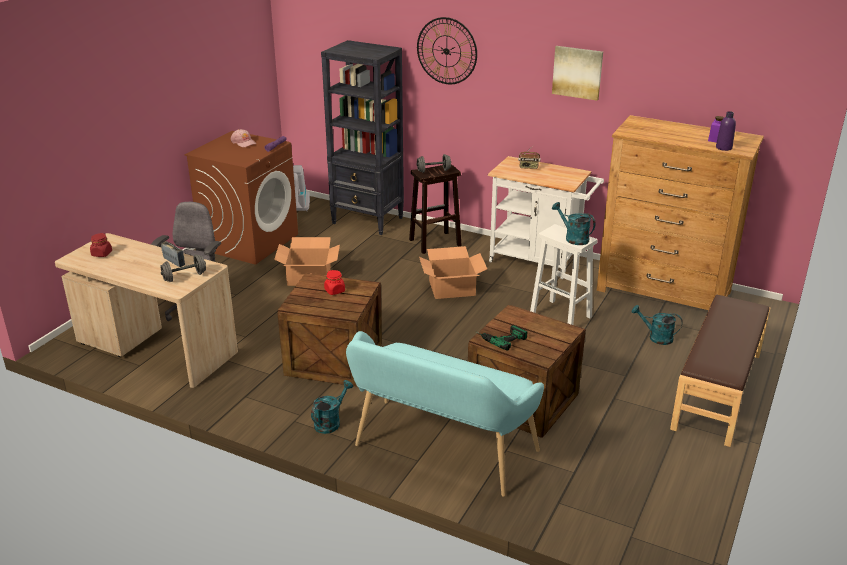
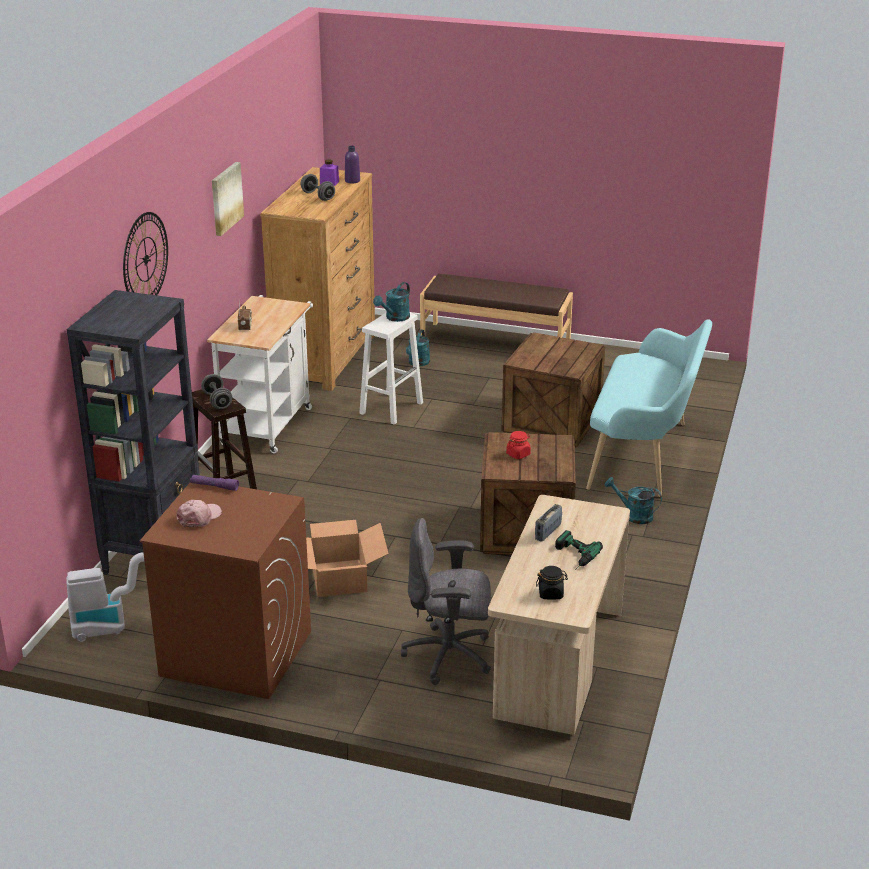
camera: 100 degrees left, 0 degrees up
red jar [90,233,112,257] -> black jar [536,566,568,600]
grey dumbbell [161,254,206,282] -> grey dumbbell moved to [301,174,335,201]
cardboard box [419,246,487,299] -> none
power drill [477,325,528,351] -> power drill moved to [555,530,603,570]

